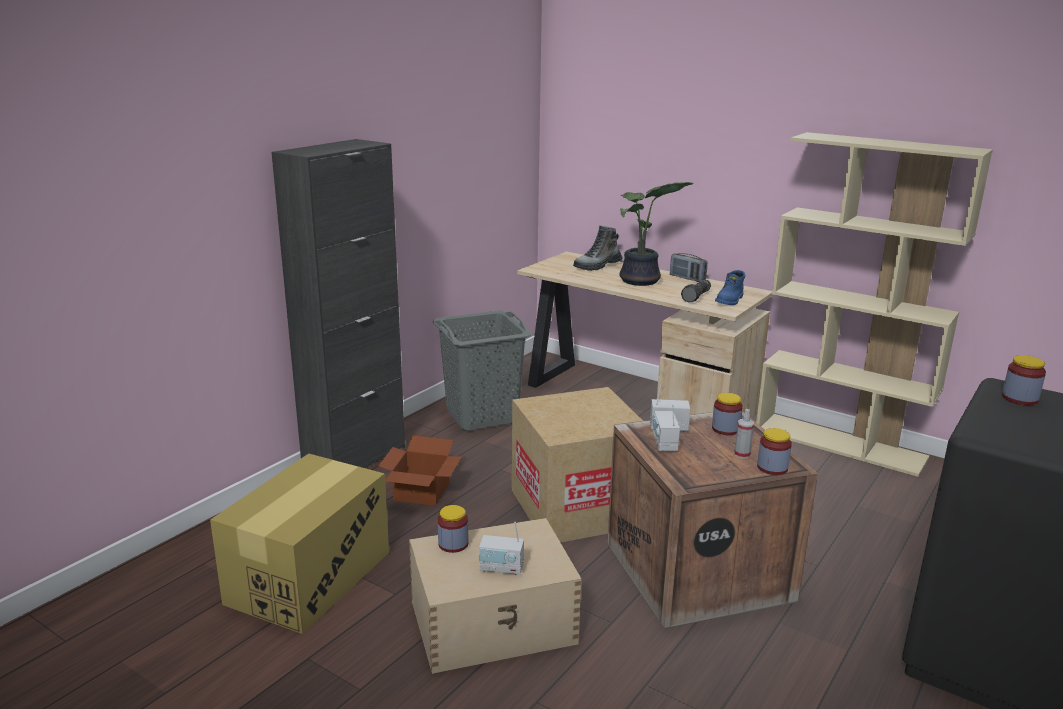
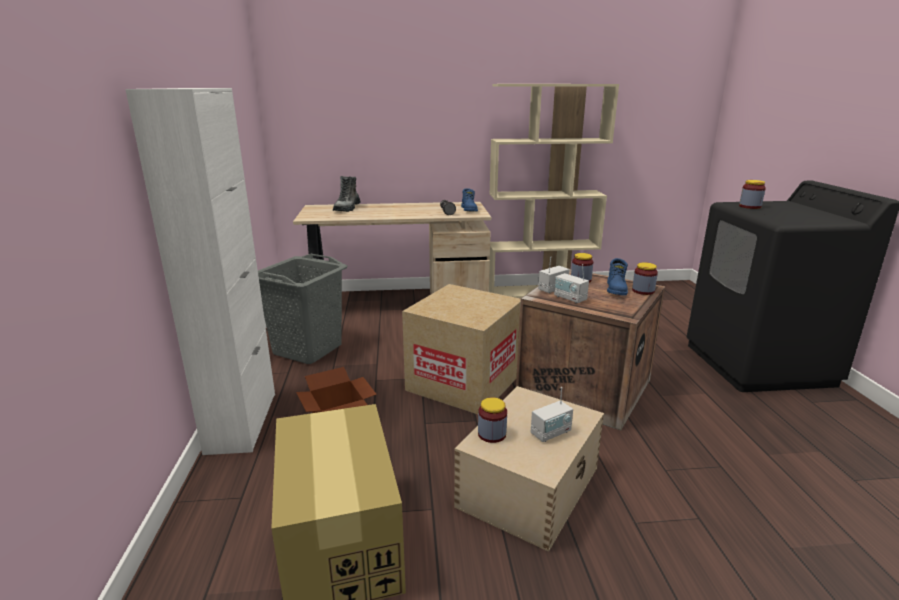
camera: 40 degrees left, 0 degrees up
black cabinet [272,139,405,468] -> white cabinet [125,88,275,455]
potted plant [619,182,694,286] -> none
radio [670,253,707,282] -> none
spray bottle [734,409,754,459] -> blue boot [607,258,628,296]

